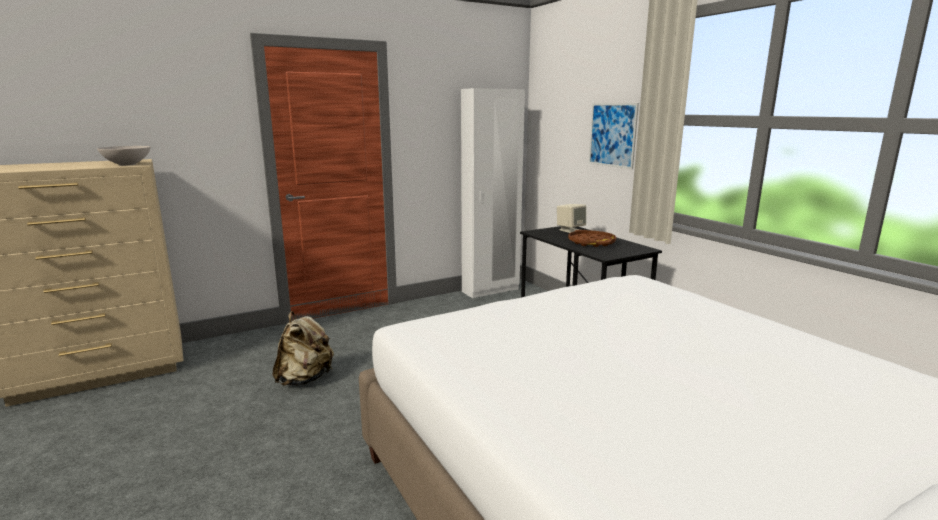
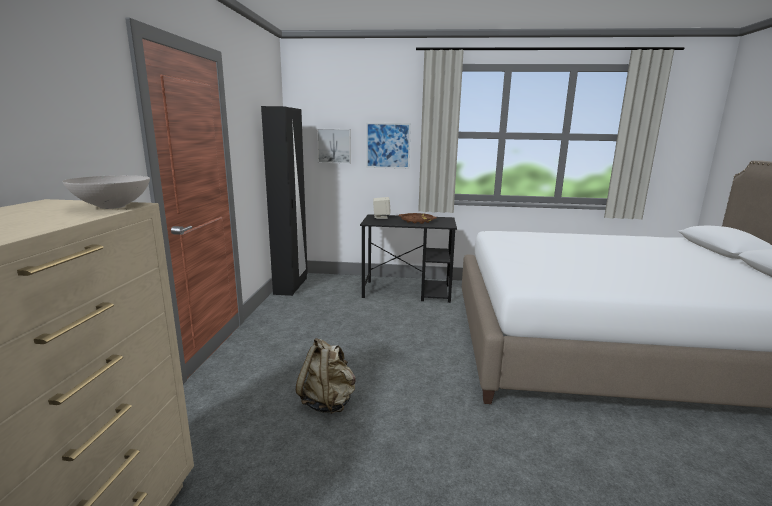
camera: 55 degrees left, 0 degrees up
white wardrobe [461,88,525,298] -> black wardrobe [261,106,308,296]
none -> picture [317,129,351,164]

